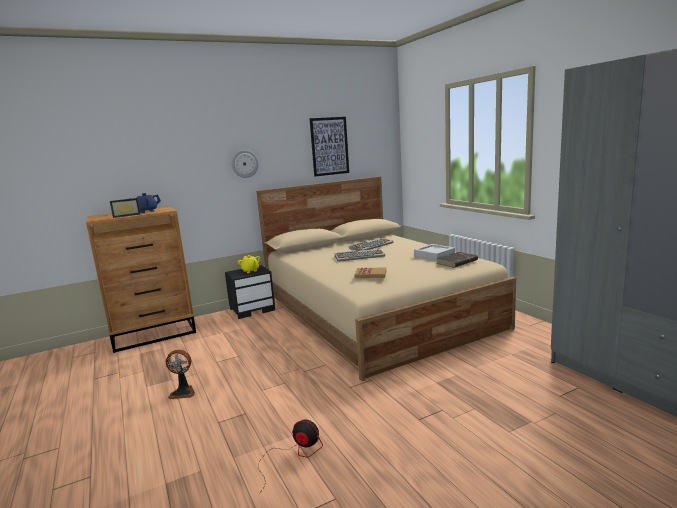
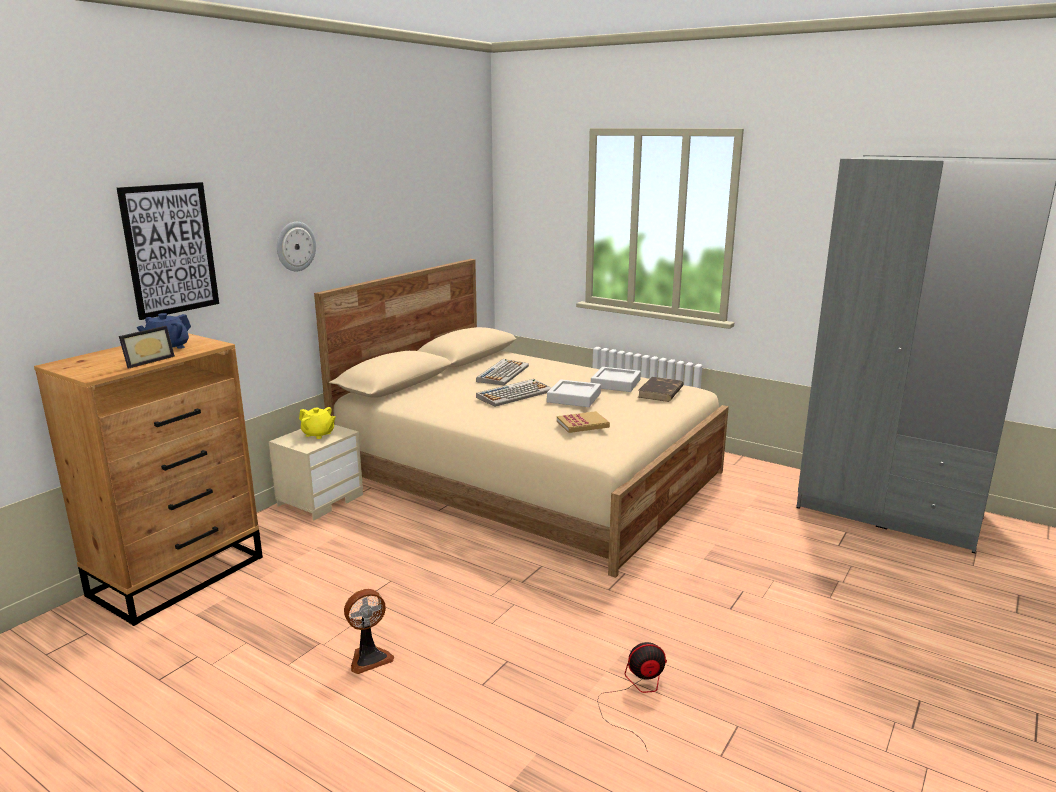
camera: 30 degrees left, 5 degrees up
black nightstand [225,265,275,319] -> beige nightstand [269,425,363,520]
picture [310,117,349,177] -> picture moved to [117,182,219,320]
none -> grey tray [547,379,601,407]

